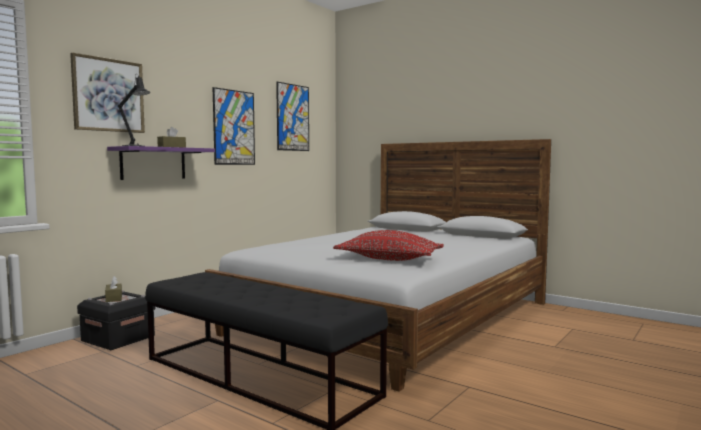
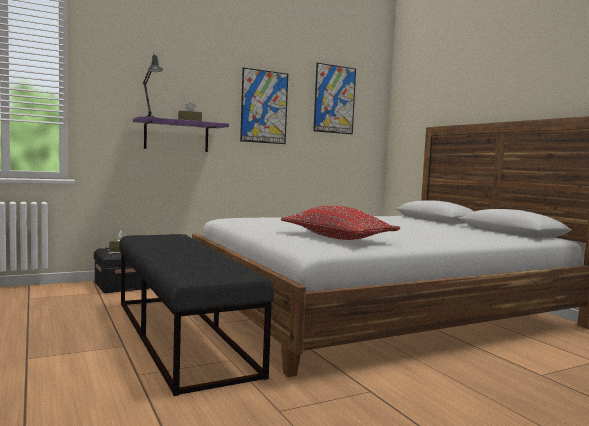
camera: 25 degrees right, 0 degrees up
picture [70,52,145,133] -> none

